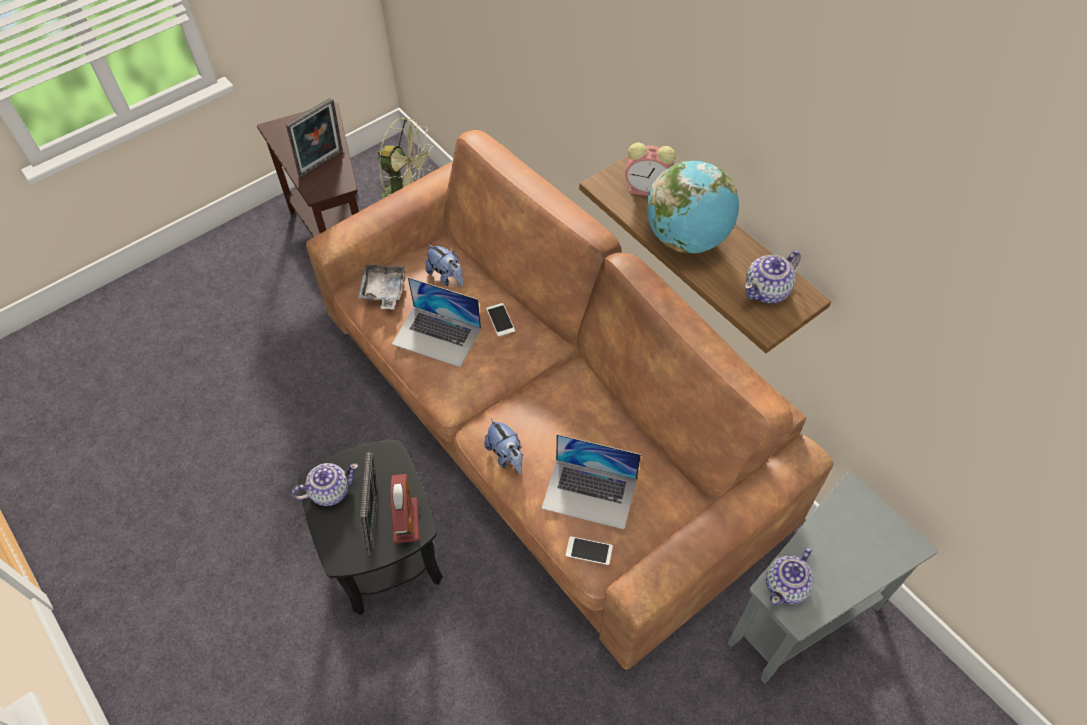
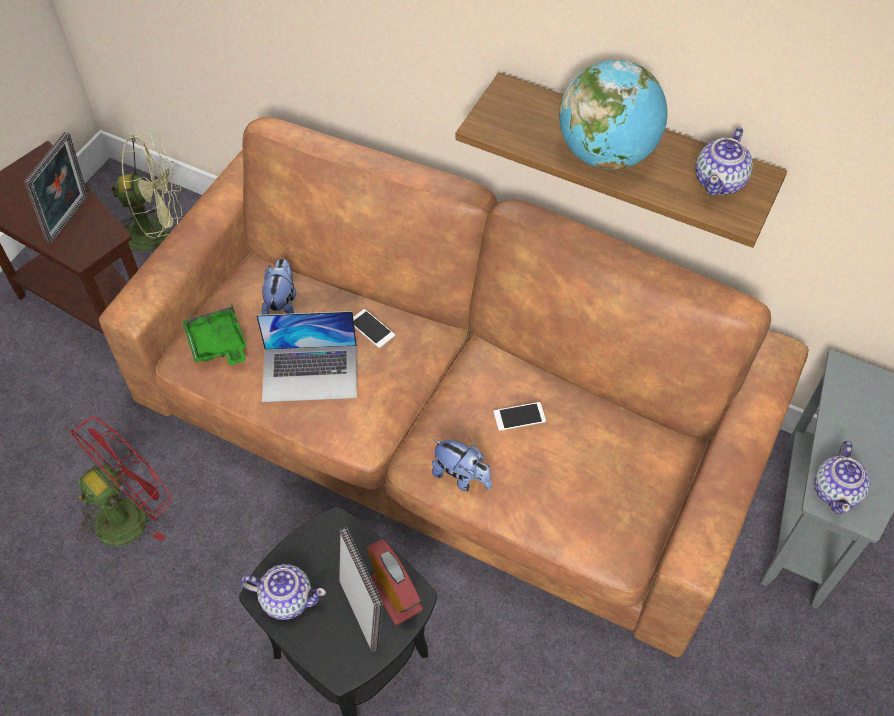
camera: 25 degrees left, 0 degrees up
teapot [292,463,358,506] -> teapot turned 60 degrees clockwise [241,564,326,620]
grey tray [358,265,405,310] -> green tray [182,305,247,366]
plush toy [425,244,463,286] -> plush toy turned 105 degrees counterclockwise [261,258,296,315]
laptop [542,434,641,530] -> none
phone [566,536,613,565] -> phone moved to [493,402,546,431]
alarm clock [625,142,676,196] -> none
none -> red fan [69,417,172,546]

